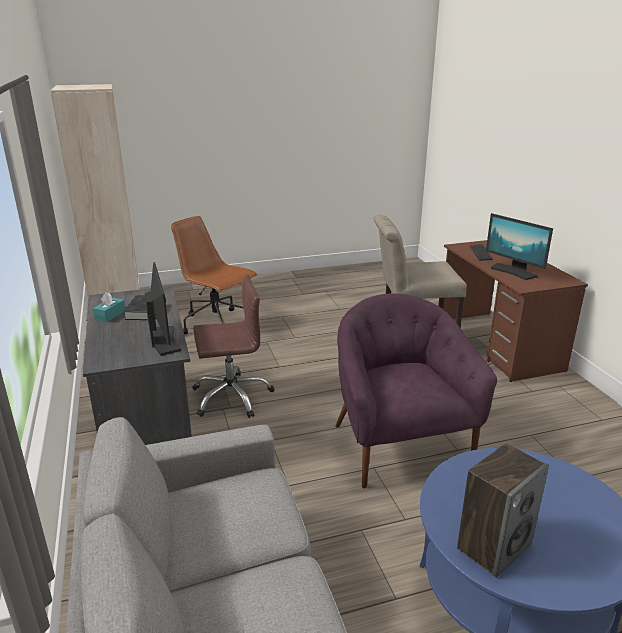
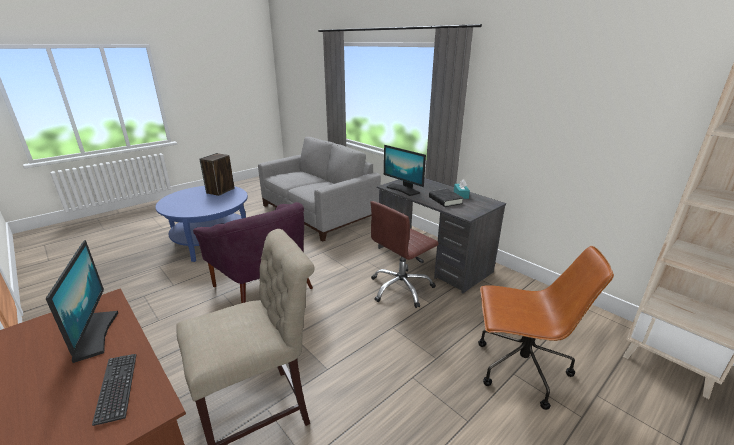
camera: 155 degrees right, 0 degrees up
monitor [486,213,553,280] -> monitor turned 45 degrees clockwise [46,240,118,363]

